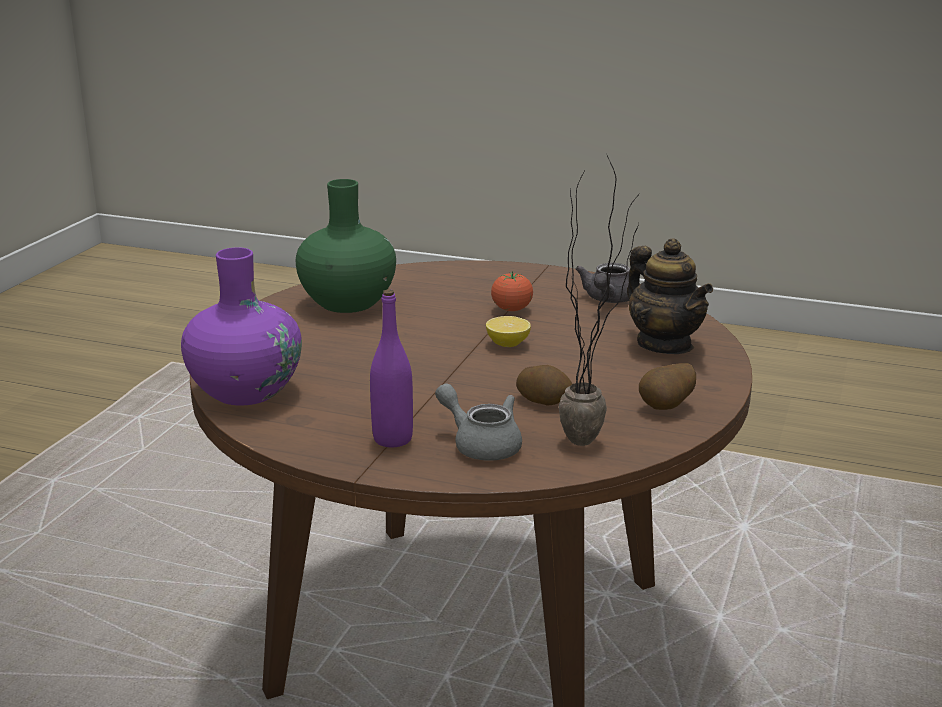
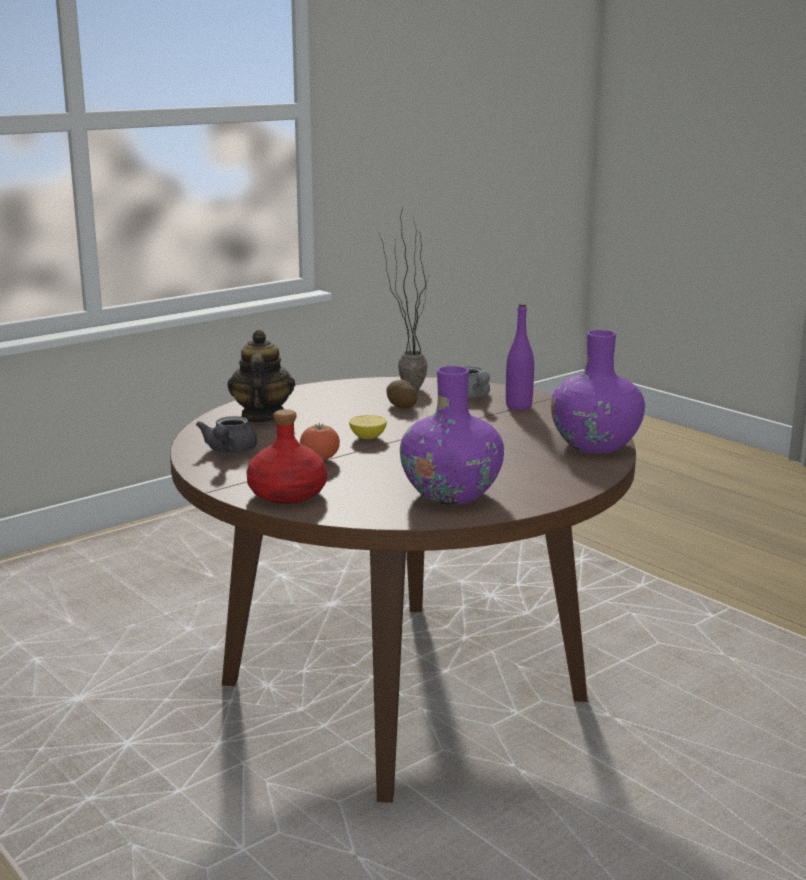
camera: 150 degrees left, 5 degrees down
green vase [296,179,396,313] -> purple vase [400,366,504,505]
grey teapot [575,263,630,303] -> grey teapot turned 135 degrees clockwise [196,416,257,454]
potato [639,363,696,410] -> none
none -> red bottle [247,409,327,504]

